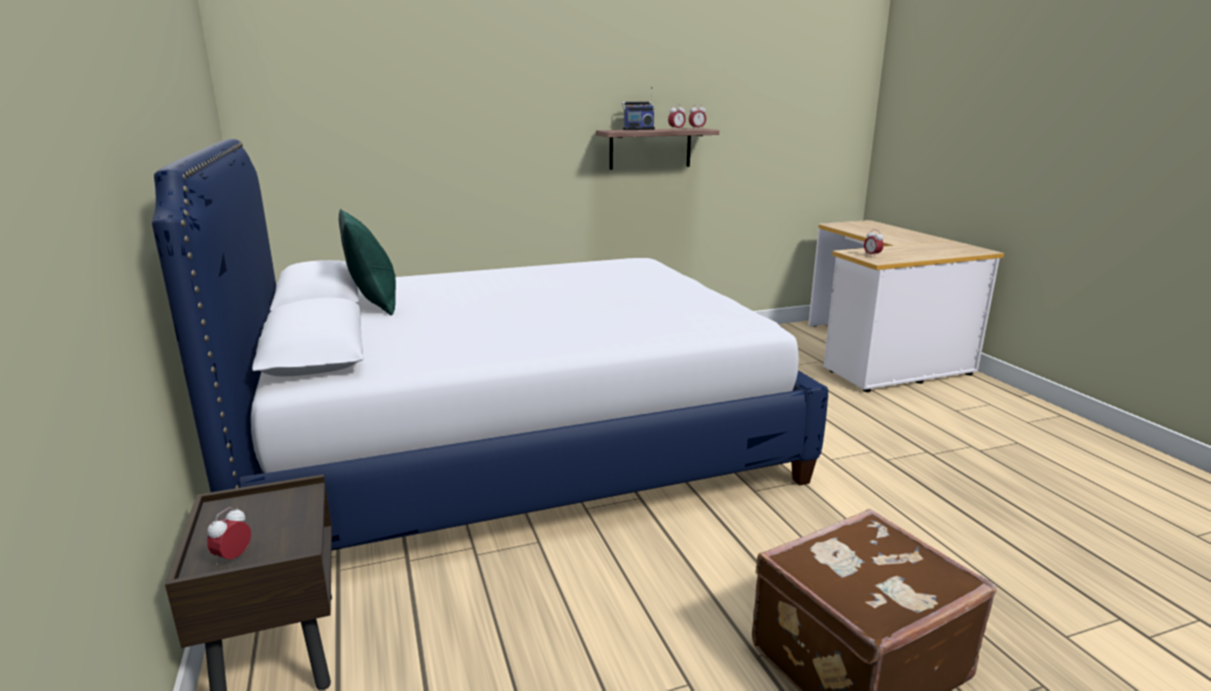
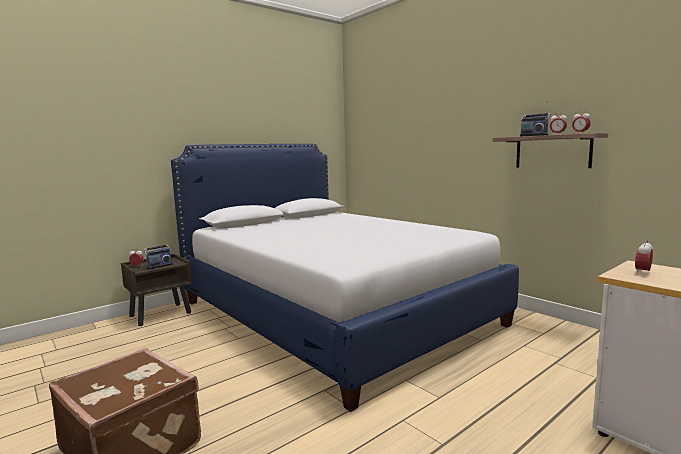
camera: 70 degrees right, 10 degrees down
green pillow [339,209,396,315] -> none
none -> radio [144,235,173,269]

